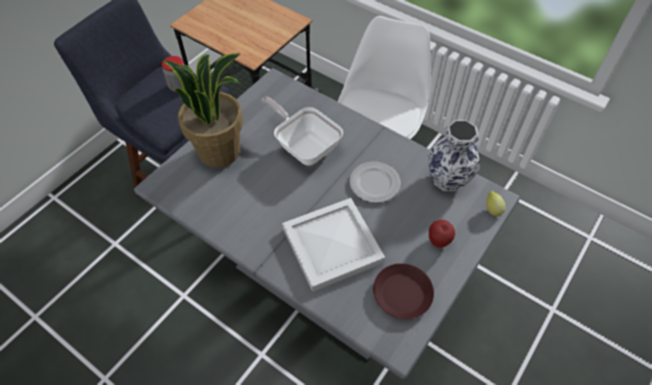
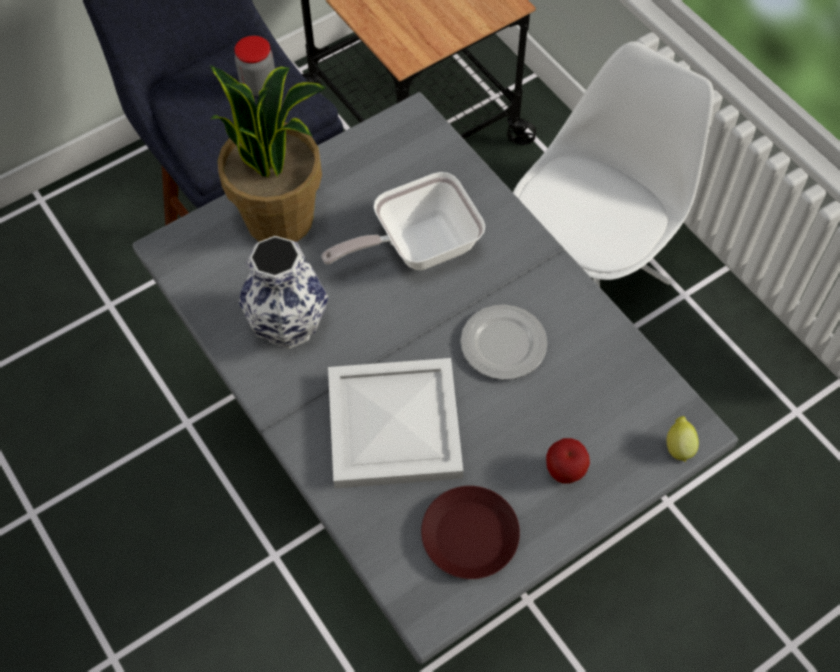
camera: 20 degrees right, 5 degrees up
frying pan [261,97,343,166] -> frying pan turned 90 degrees counterclockwise [321,172,485,270]
vase [428,120,480,191] -> vase moved to [239,236,328,349]

